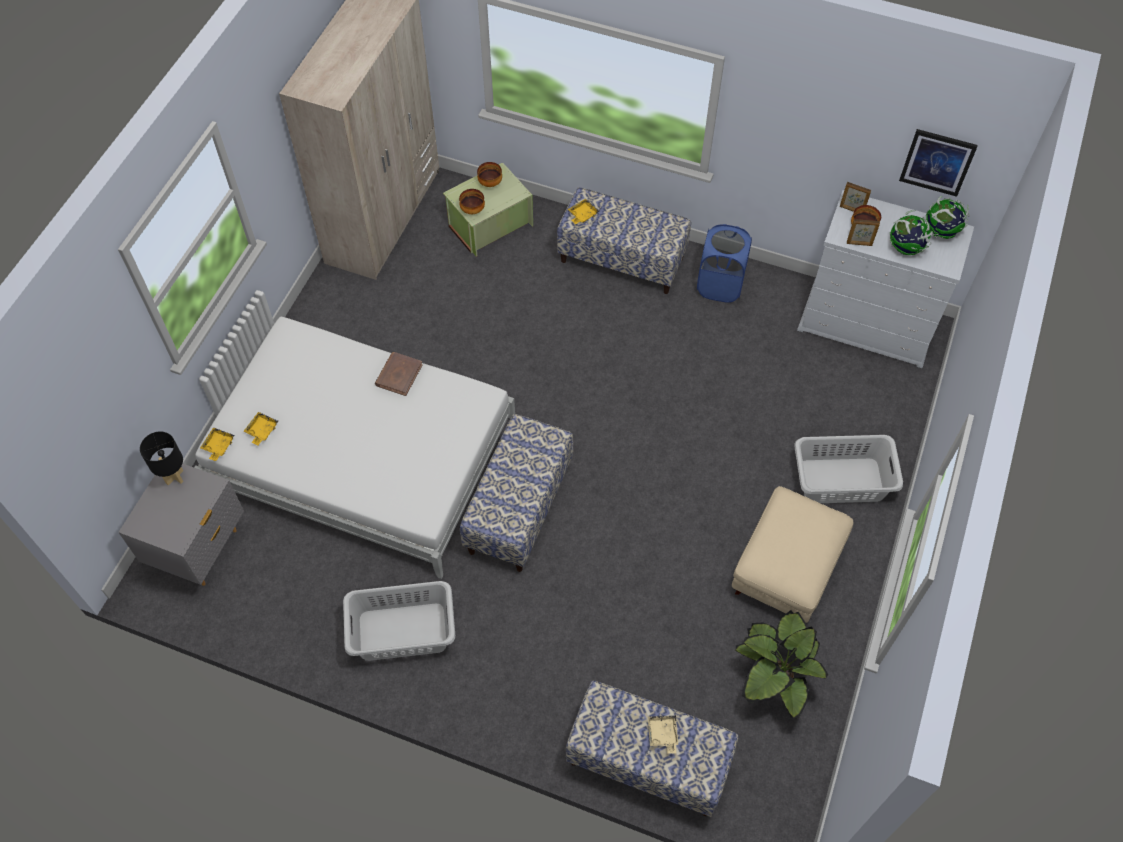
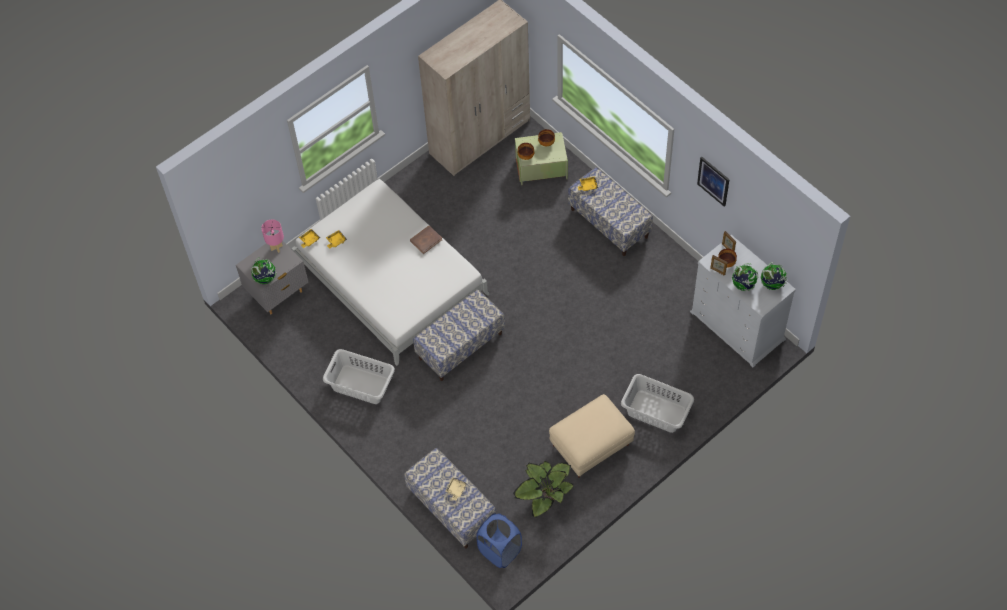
camera: 30 degrees right, 0 degrees up
black table lamp [140,431,183,486] -> pink table lamp [261,219,284,253]
blue laundry basket [697,224,752,303] -> blue laundry basket moved to [476,513,522,568]
picture [899,129,978,197] -> picture moved to [697,157,730,206]
none -> globe [250,258,277,284]

